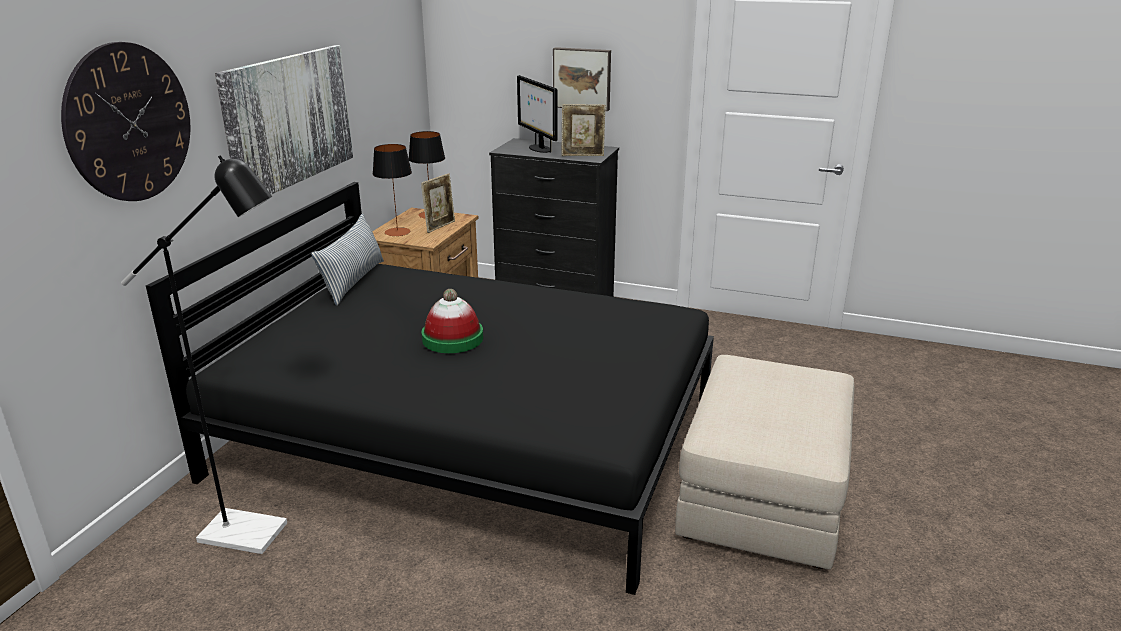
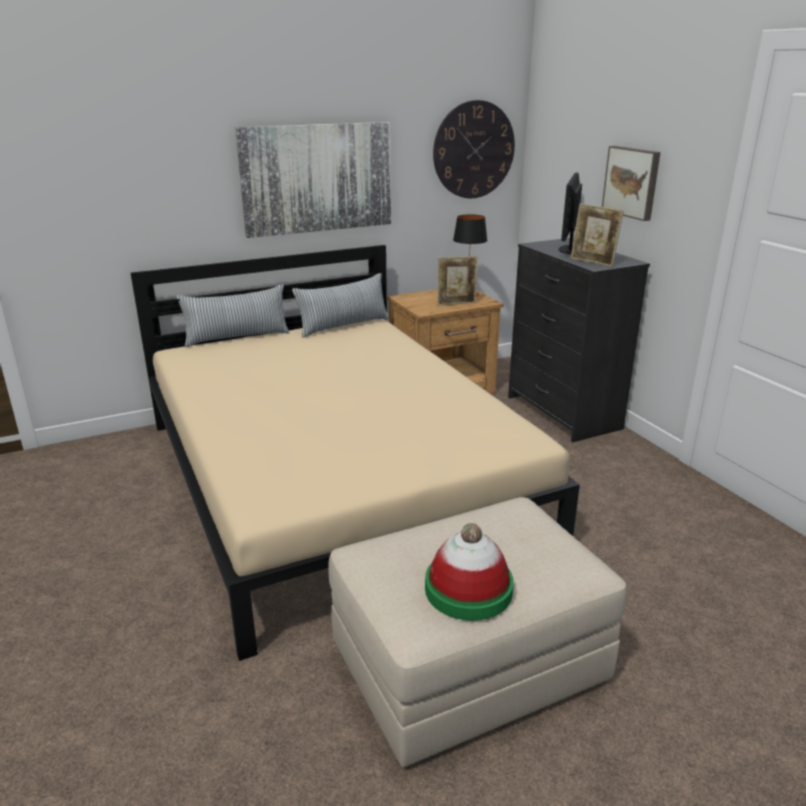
camera: 45 degrees right, 0 degrees up
wall clock [61,42,190,201] -> wall clock moved to [433,100,515,198]
black floor lamp [121,155,287,554] -> none
black bed [146,182,714,595] -> beige bed [130,245,580,661]
table lamp [373,144,412,236] -> none
hat [421,289,483,353] -> hat moved to [425,523,514,621]
none -> pillow [177,285,289,347]

